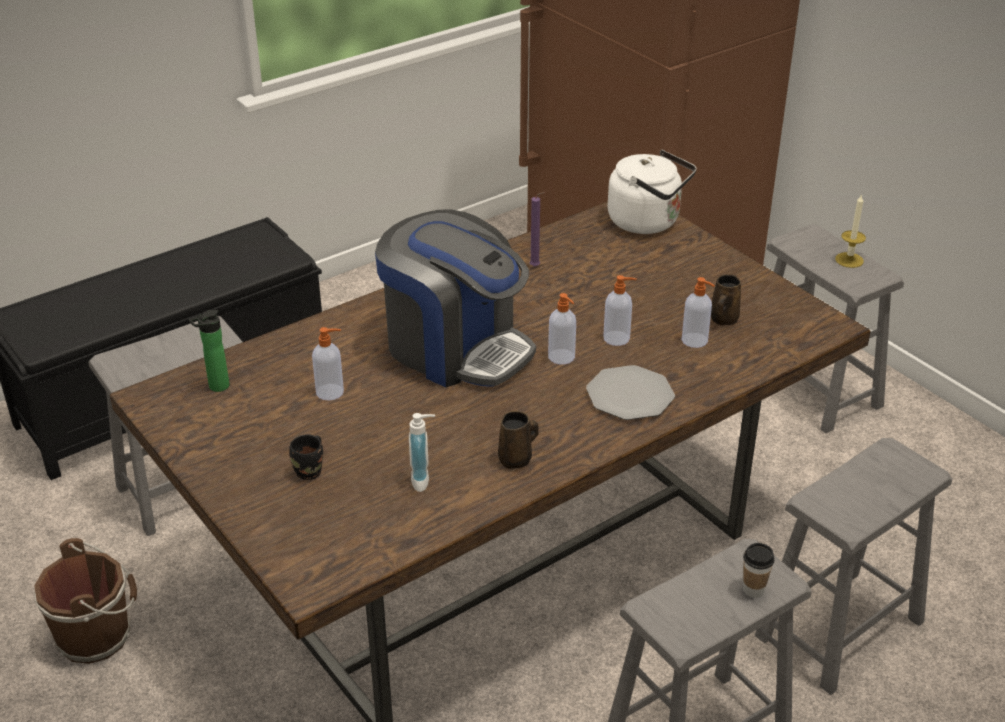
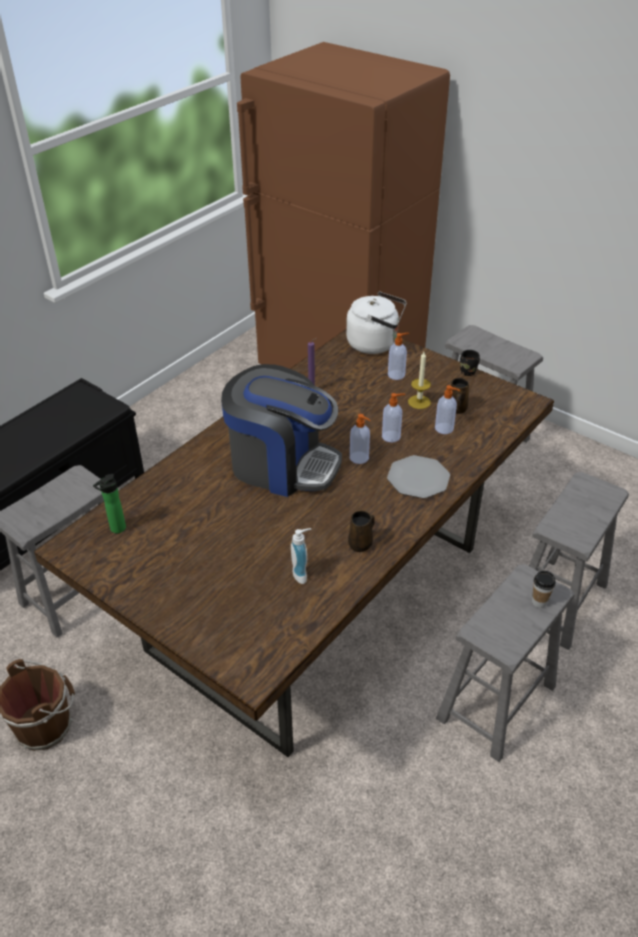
camera: 15 degrees left, 5 degrees up
black mug [289,434,323,480] -> black mug moved to [460,350,480,376]
soap dispenser [312,327,344,401] -> soap dispenser moved to [388,333,409,380]
candle [835,194,866,268] -> candle moved to [408,352,431,409]

